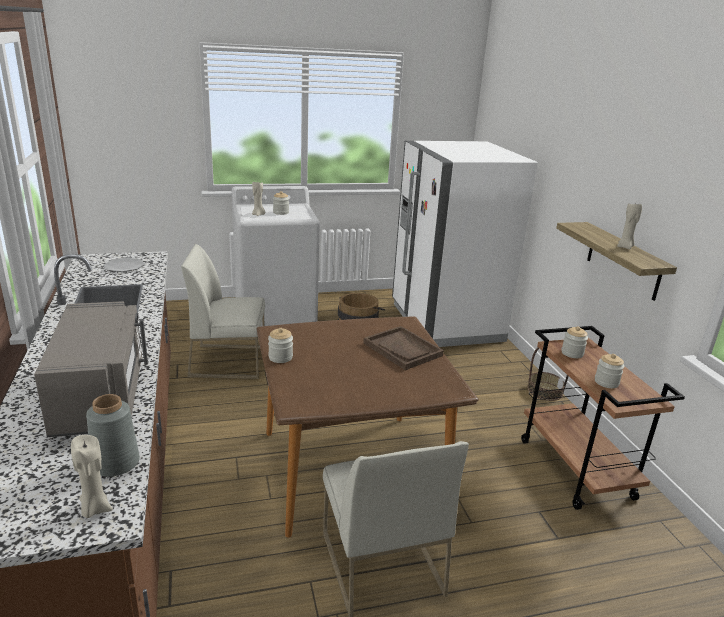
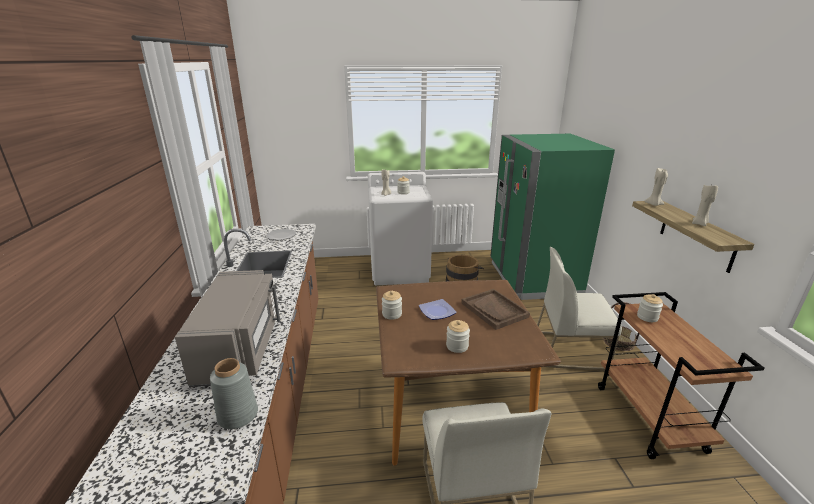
camera: 10 degrees right, 0 degrees up
beige candle [71,435,113,518] -> beige candle moved to [644,168,668,206]
white chair [181,244,265,379] -> white chair moved to [537,247,622,371]
white fridge [392,141,538,347] -> green fridge [490,134,615,300]
jar [595,354,624,388] -> jar moved to [446,320,470,353]
none -> plate [419,299,457,320]

